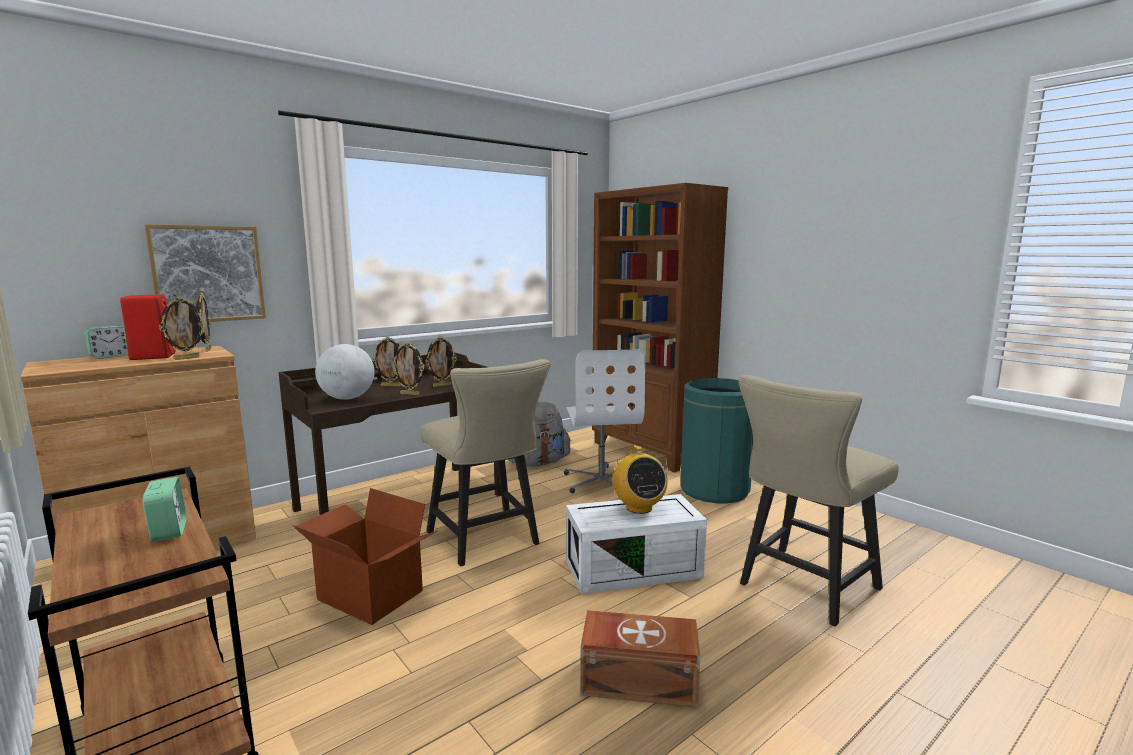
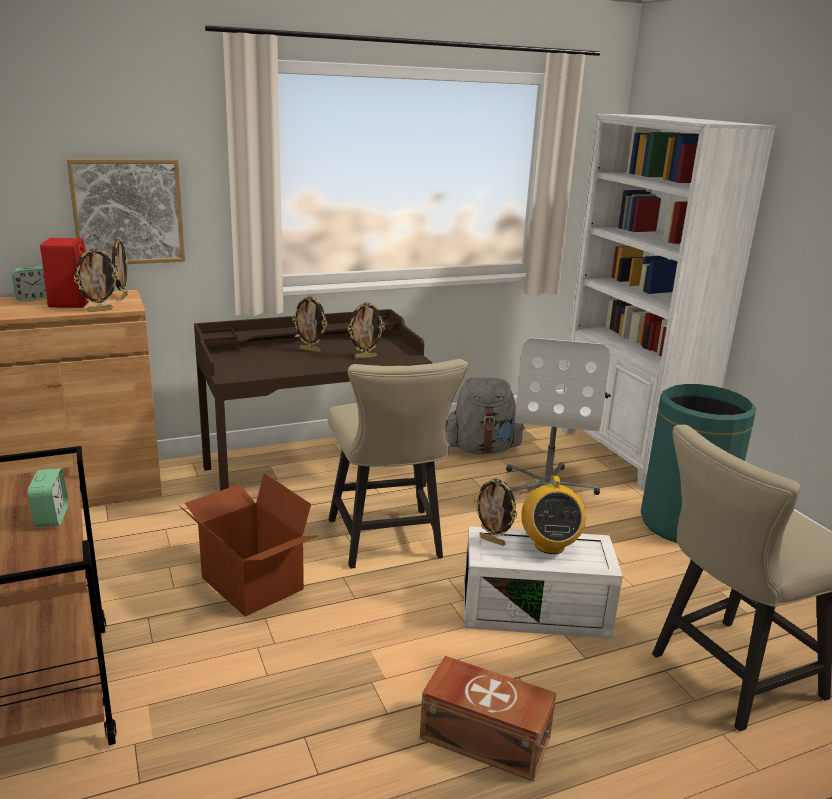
camera: 15 degrees right, 10 degrees up
globe [315,344,375,400] -> none
picture frame [392,342,424,395] -> picture frame moved to [474,477,518,546]
brown bookcase [592,183,728,472] -> white bookcase [562,114,776,490]

